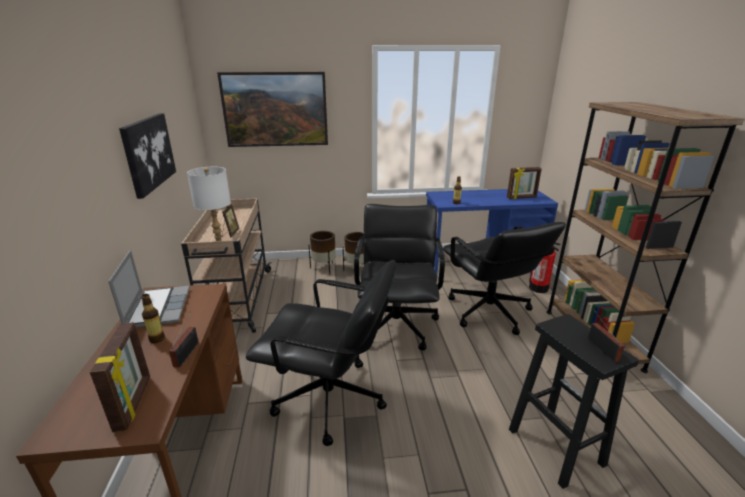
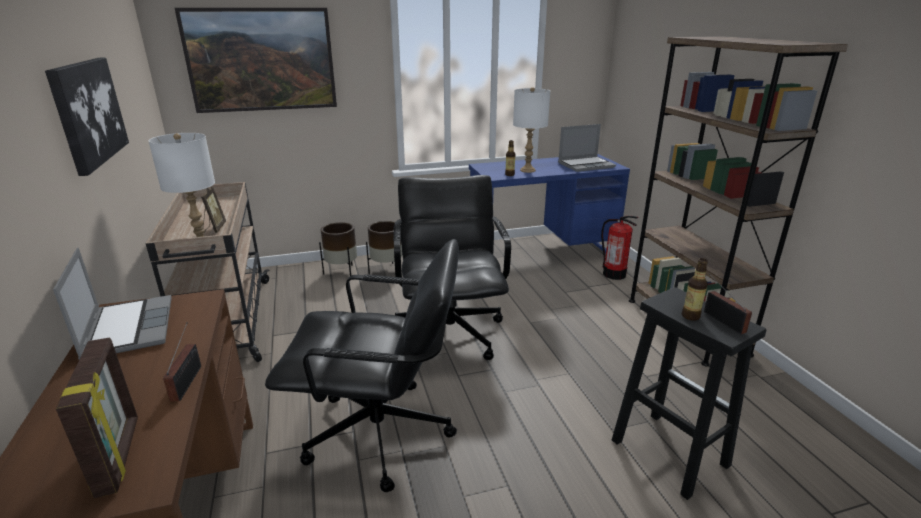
camera: 10 degrees left, 0 degrees up
bottle [141,294,165,343] -> bottle moved to [682,258,708,321]
black office chair [443,222,566,335] -> none
picture frame [507,167,542,199] -> laptop [558,124,616,172]
none -> white table lamp [513,87,550,173]

